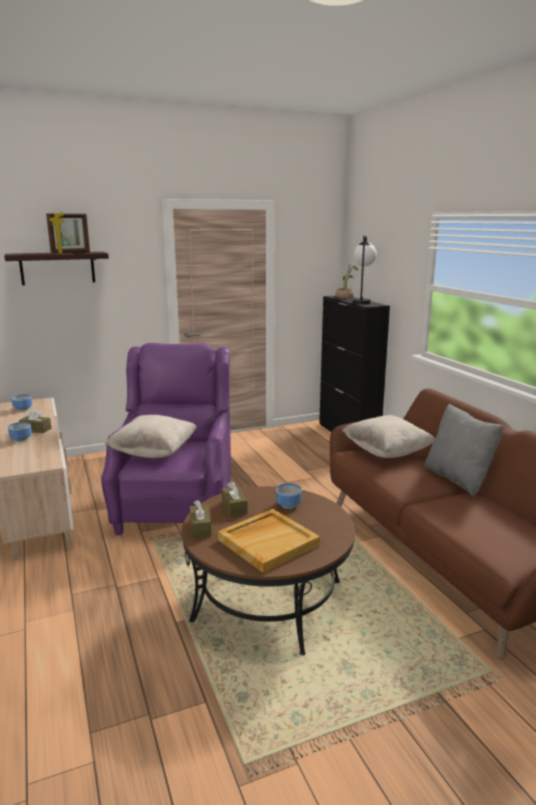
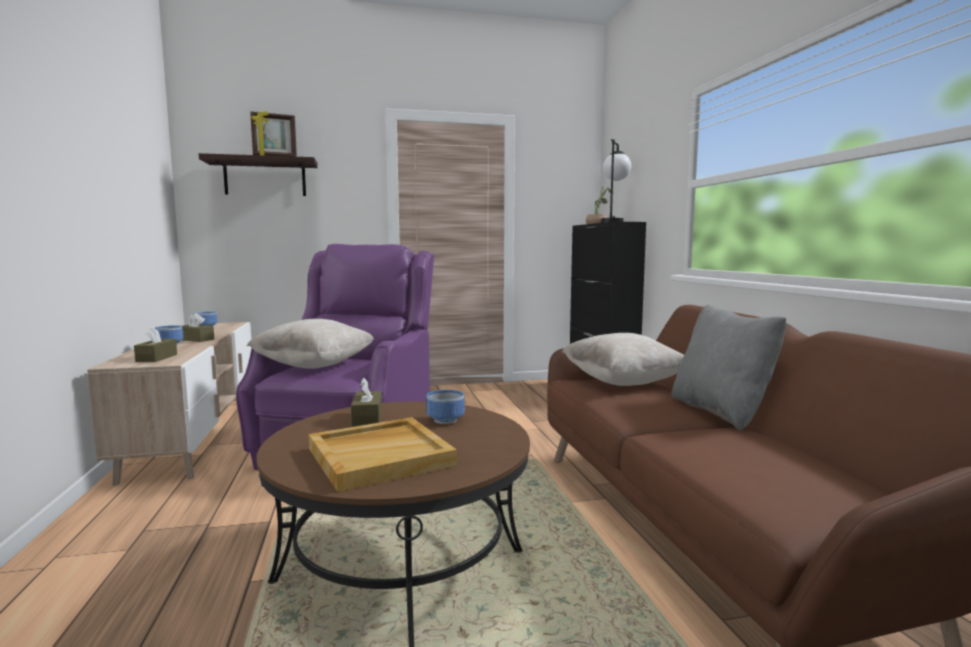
camera: 10 degrees right, 10 degrees down
brown tissue box [190,500,211,538] -> brown tissue box moved to [134,327,177,362]

